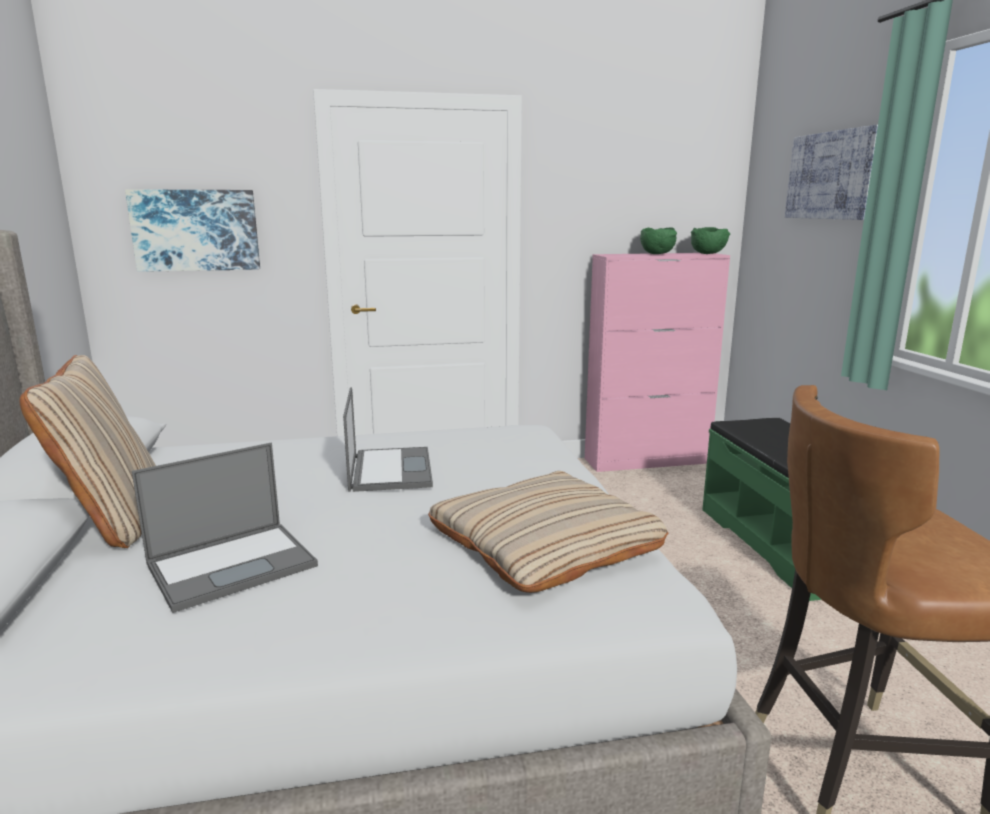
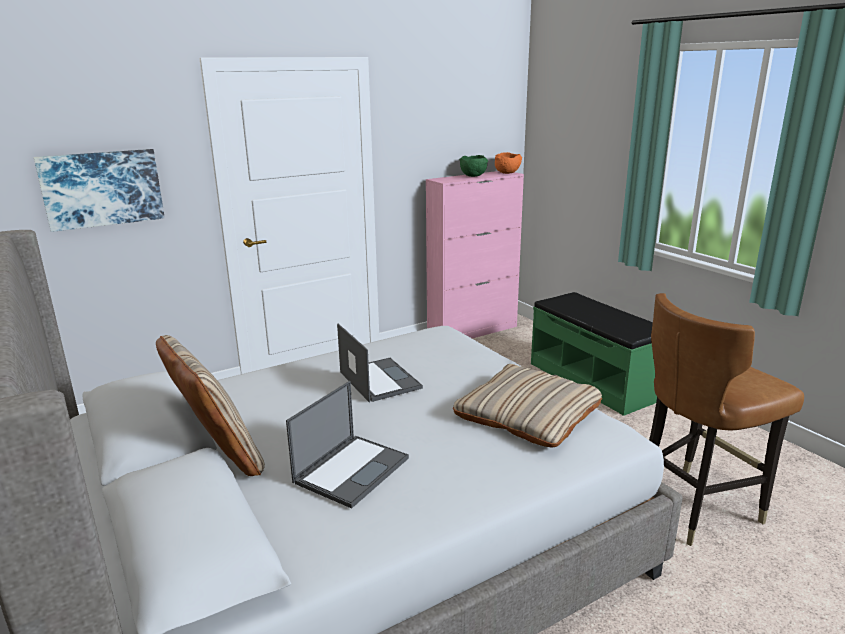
camera: 20 degrees left, 5 degrees up
green bowl [691,227,730,254] -> orange bowl [495,152,522,174]
picture [785,125,878,220] -> none

